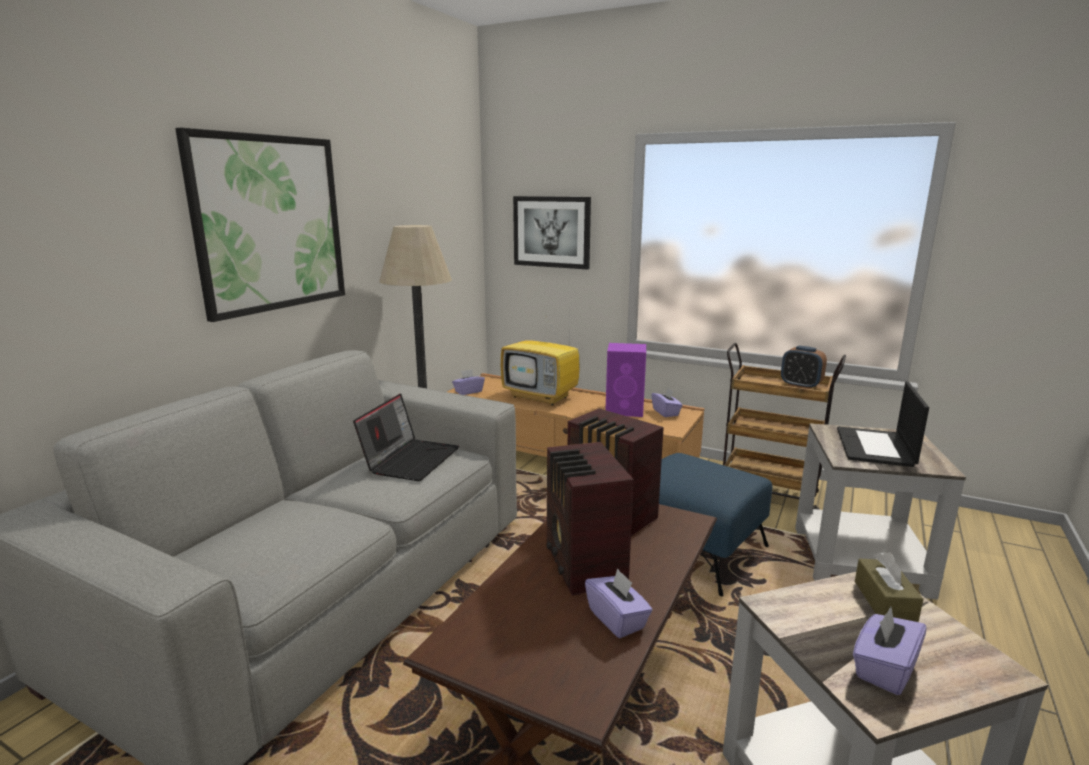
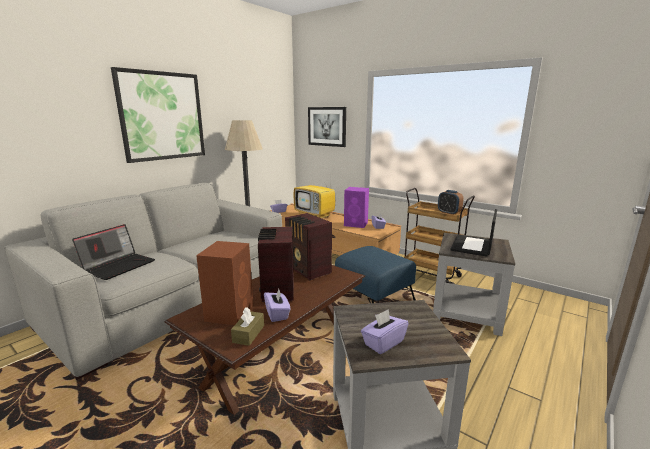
camera: 10 degrees right, 0 degrees up
laptop [353,393,459,481] -> laptop moved to [72,224,155,280]
brown tissue box [855,552,923,622] -> brown tissue box moved to [231,307,264,346]
none -> brown speaker [196,241,253,325]

